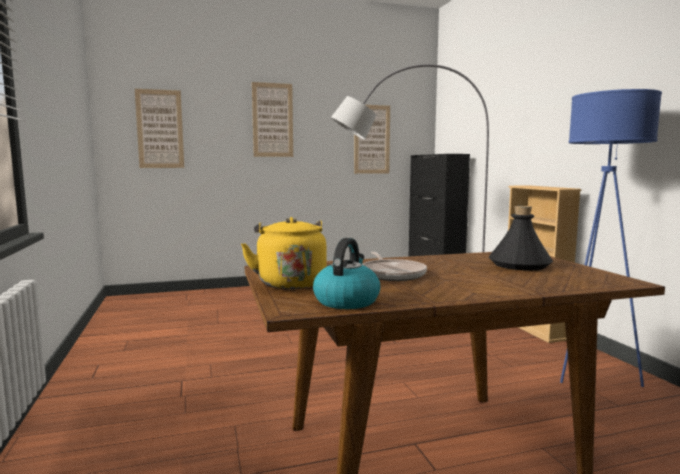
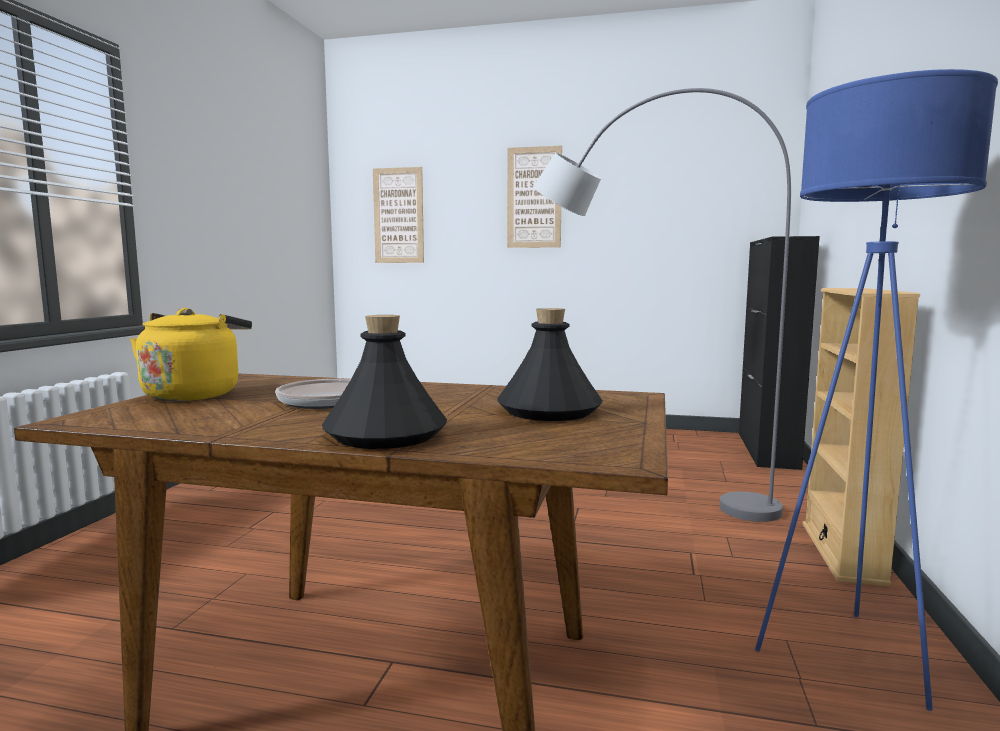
camera: 30 degrees right, 0 degrees up
kettle [313,238,381,309] -> none
picture [354,105,390,174] -> none
none -> black bottle [322,315,447,449]

